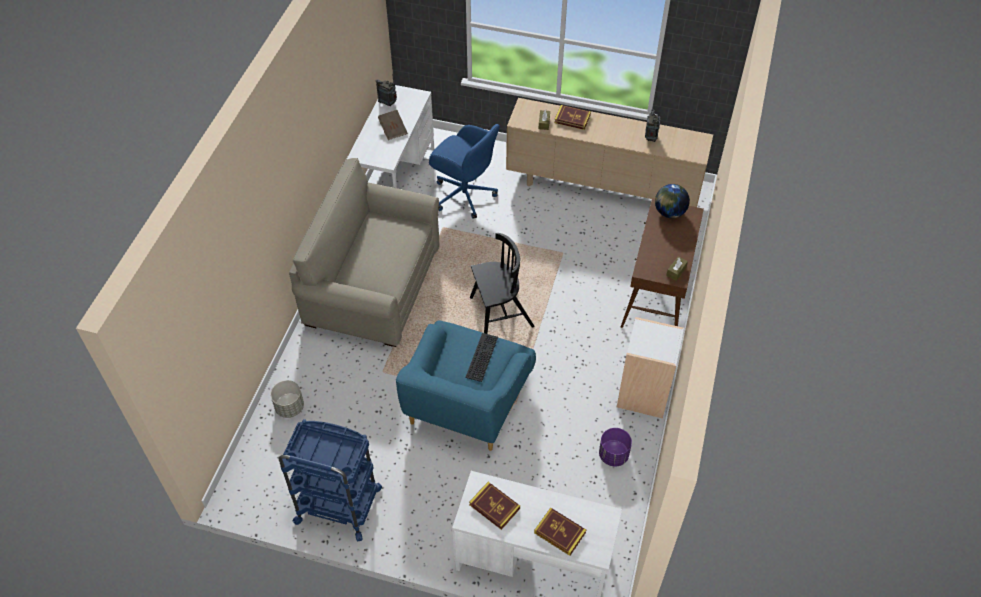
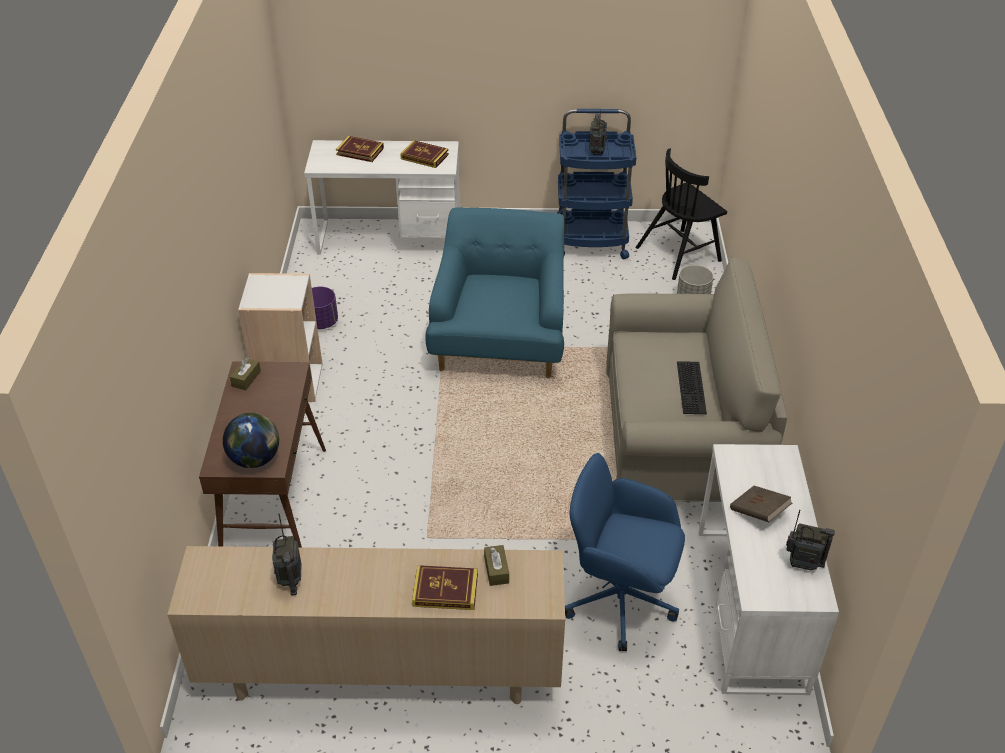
camera: 165 degrees right, 10 degrees down
keyboard [465,333,498,382] -> keyboard moved to [677,361,707,414]
black chair [470,233,534,334] -> black chair moved to [635,148,727,280]
none -> radio [589,110,607,156]

